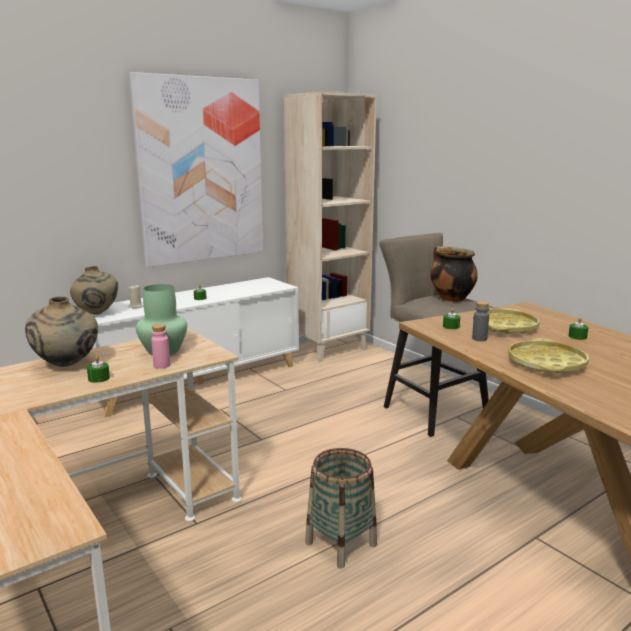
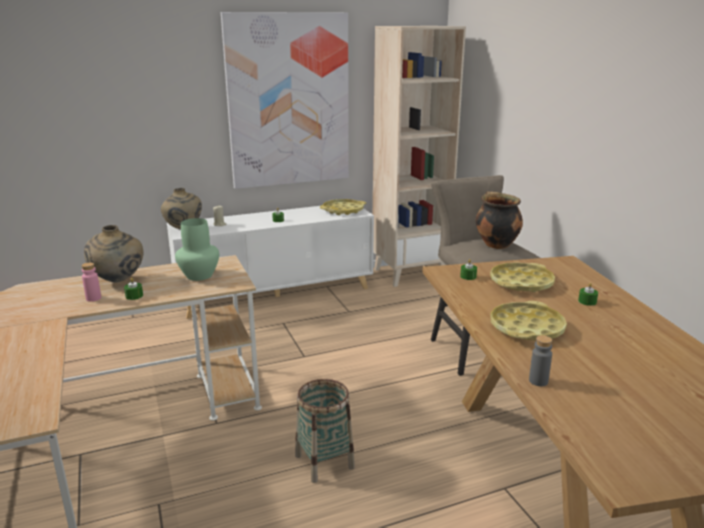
camera: 15 degrees right, 5 degrees up
pink bottle [151,324,170,369] -> pink bottle moved to [81,262,101,302]
grey bottle [472,301,489,341] -> grey bottle moved to [529,335,552,386]
none -> yellow tray [320,199,366,215]

